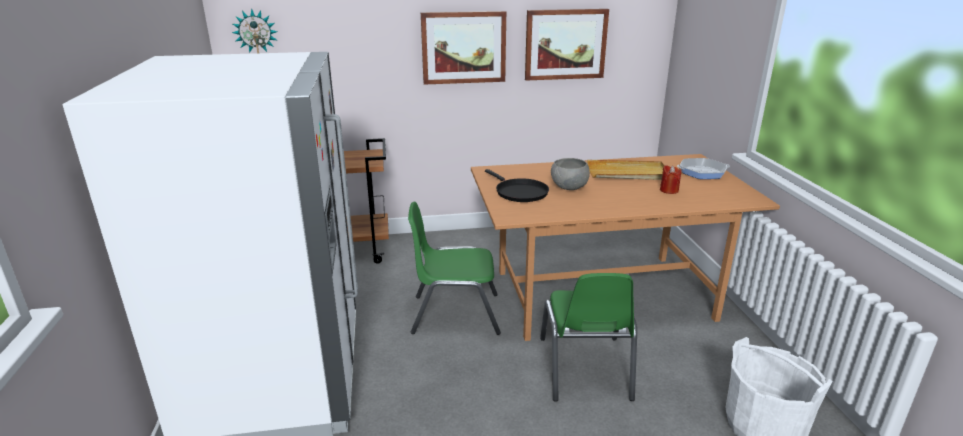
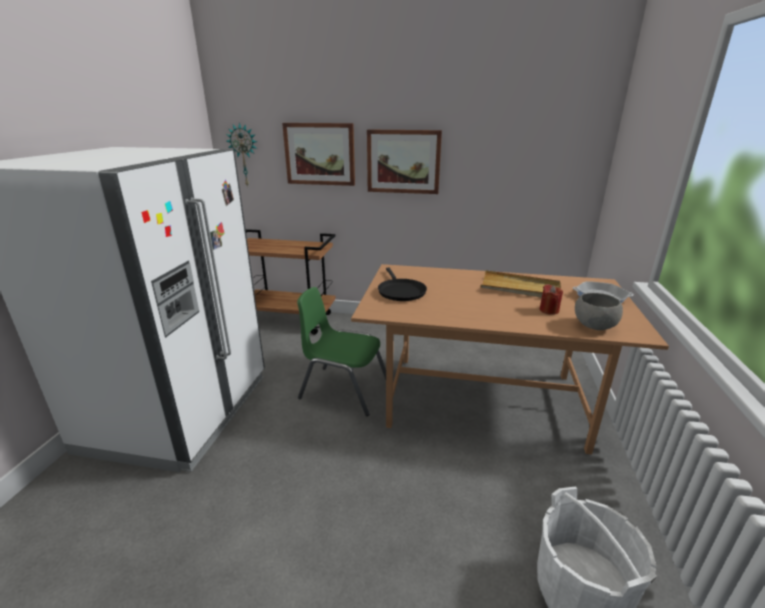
camera: 20 degrees right, 0 degrees up
picture [525,9,609,81] -> picture moved to [282,123,355,186]
green chair [540,273,637,402] -> none
grey bowl [551,158,590,190] -> grey bowl moved to [575,293,623,330]

